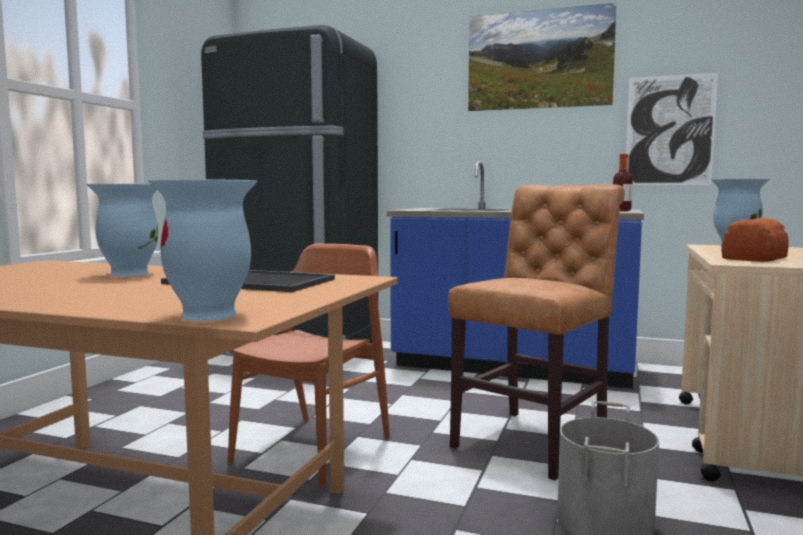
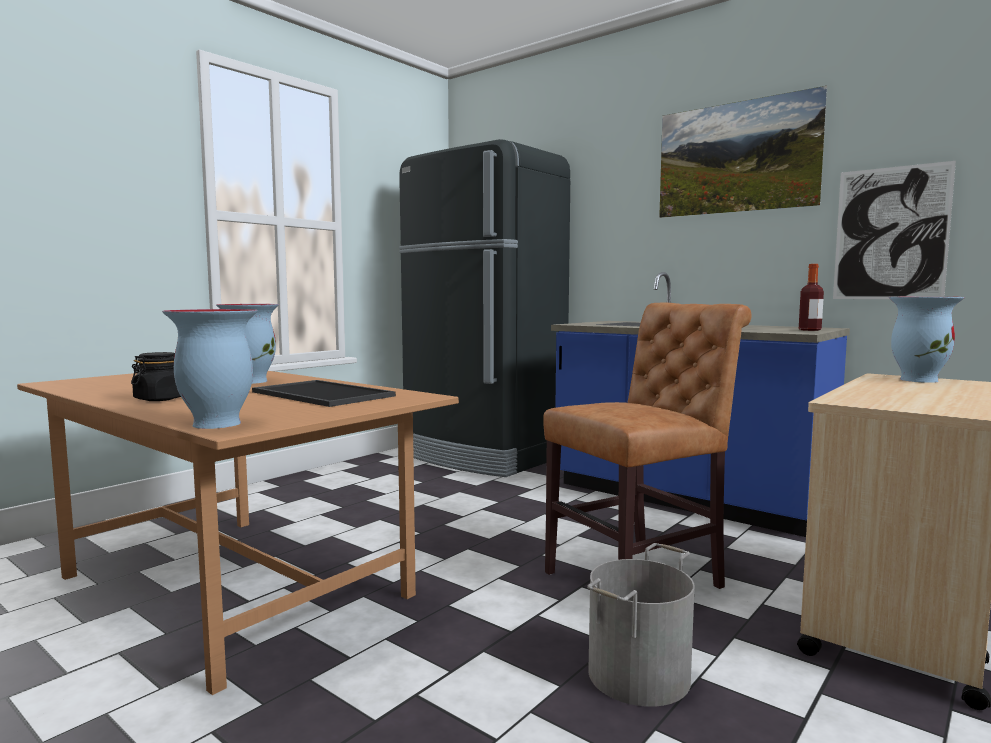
camera: 20 degrees right, 0 degrees up
brown chair [228,244,390,487] -> none
bread [721,218,789,262] -> none
none -> black jar [131,352,181,401]

